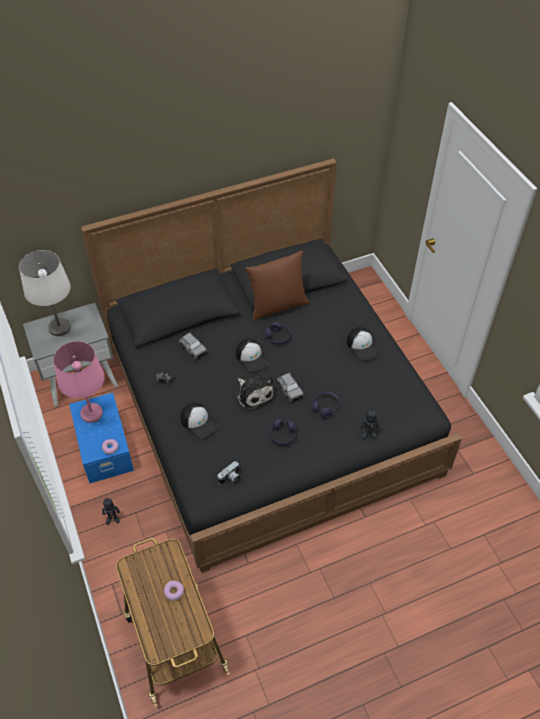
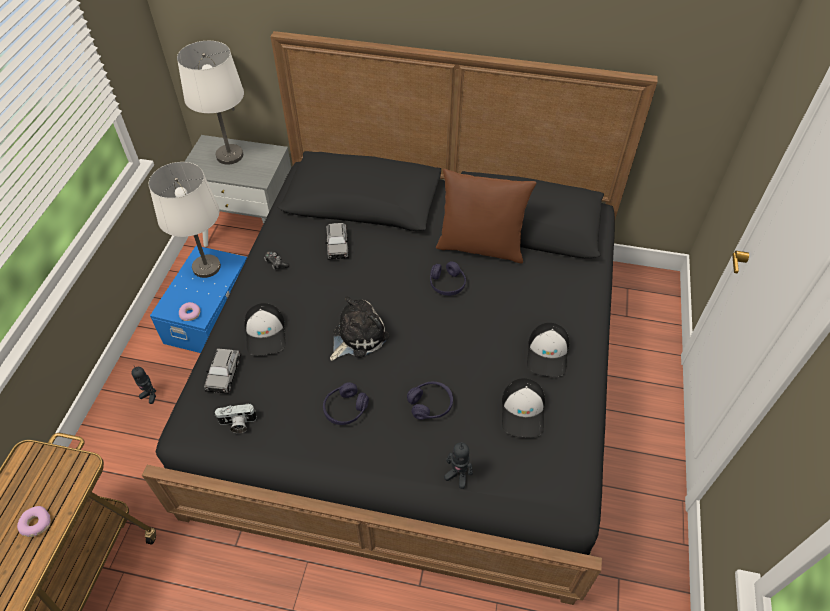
camera: 35 degrees right, 0 degrees up
pink table lamp [53,341,105,423] -> white table lamp [149,162,221,278]
cap [236,339,268,372] -> cap moved to [502,378,545,438]
plush toy [236,376,274,411] -> plush toy turned 135 degrees counterclockwise [330,296,389,361]
grey toy car [276,373,304,403] -> grey toy car moved to [204,348,241,394]

